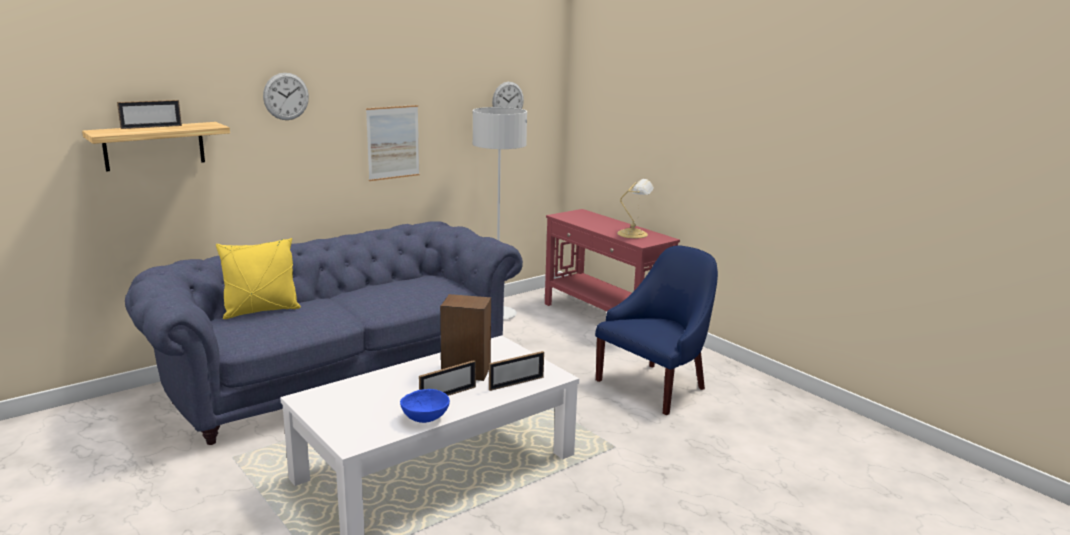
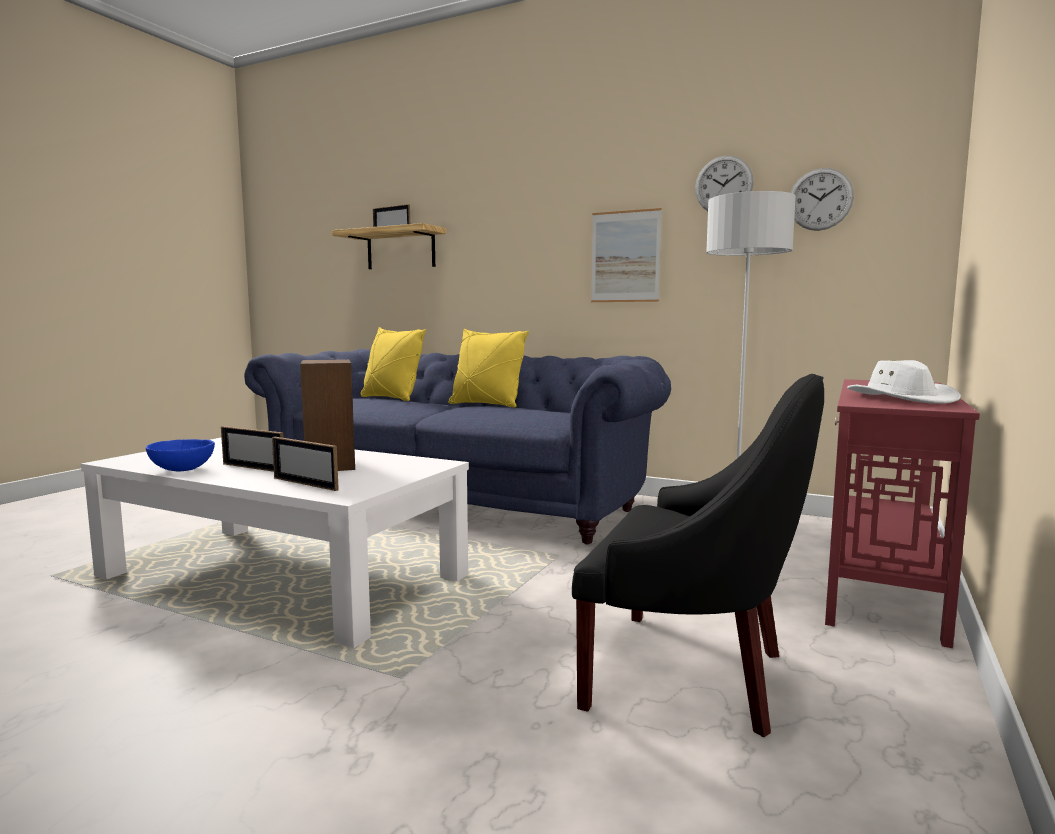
camera: 65 degrees right, 10 degrees down
wall clock [263,73,309,120] -> wall clock moved to [695,156,754,211]
blue armchair [595,246,718,415] -> black armchair [572,374,824,737]
table lamp [617,179,654,238] -> white hat [847,360,961,404]
none -> yellow pillow [449,329,529,408]

